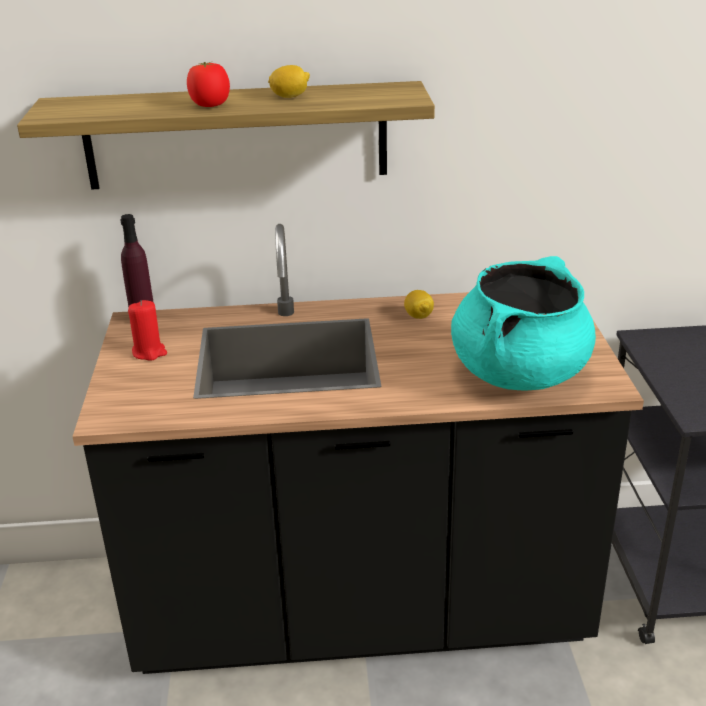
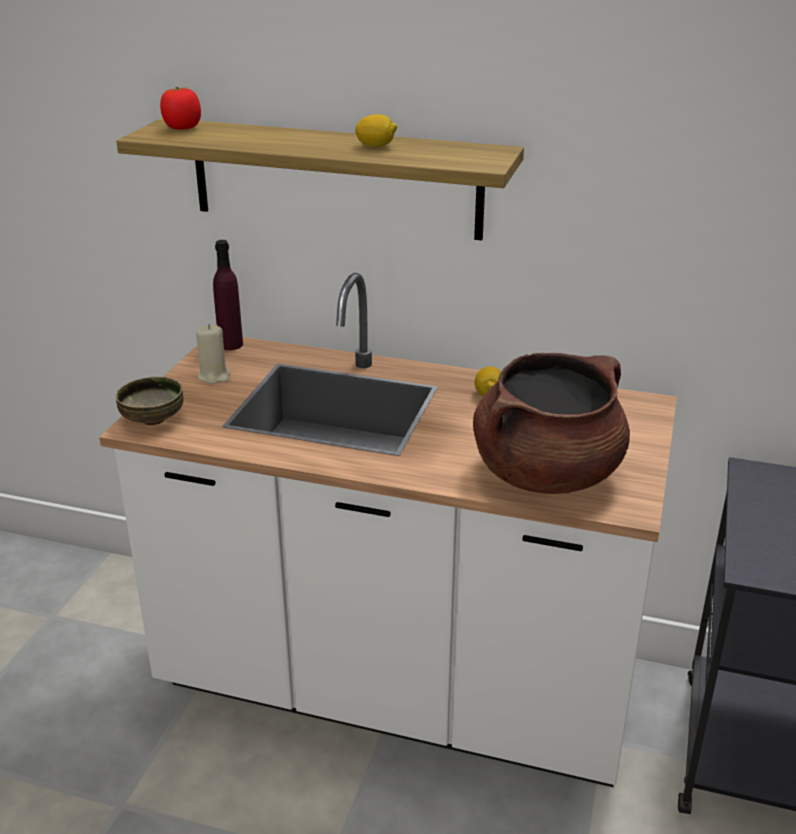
camera: 20 degrees right, 0 degrees up
black counter [72,224,644,674] -> white counter [99,273,677,787]
red candle [128,300,167,361] -> beige candle [196,324,231,384]
tomato [187,62,230,107] -> tomato moved to [160,87,201,130]
turquoise cooking pot [451,256,596,391] -> brown cooking pot [473,353,630,494]
none -> bowl [115,377,184,425]

